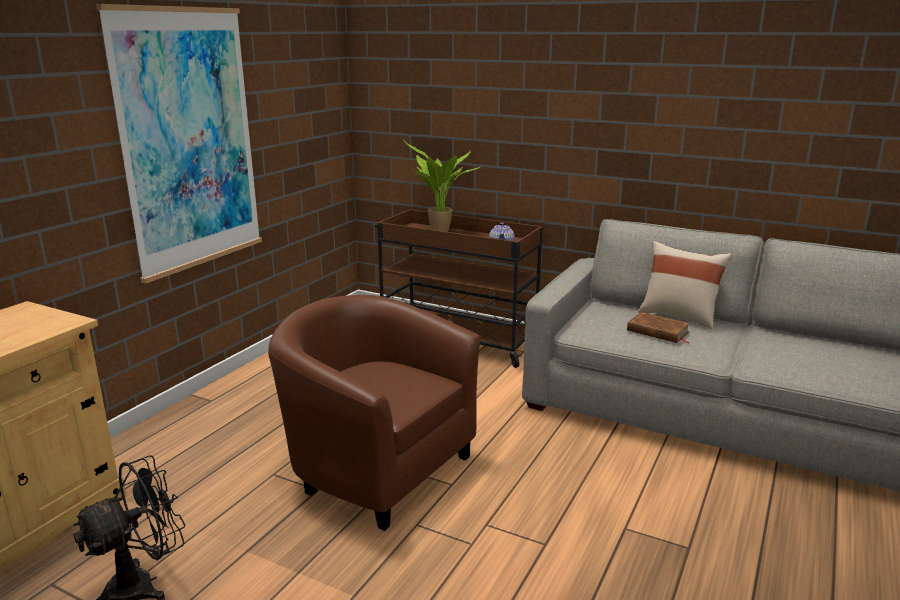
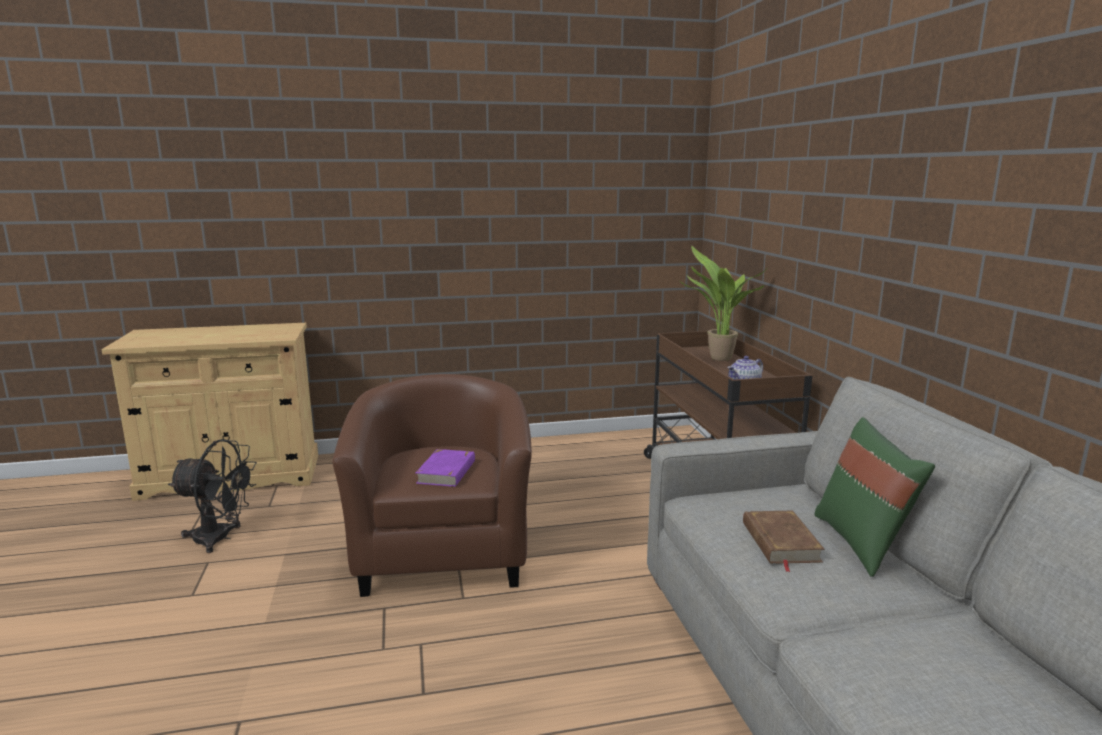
camera: 50 degrees right, 5 degrees down
picture [96,4,262,284] -> none
beige pillow [638,241,732,329] -> green pillow [815,417,935,577]
none -> purple book [416,449,475,487]

